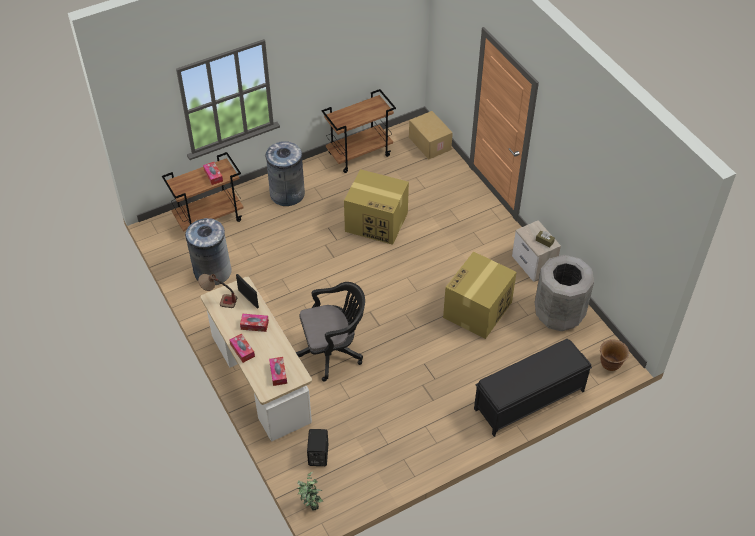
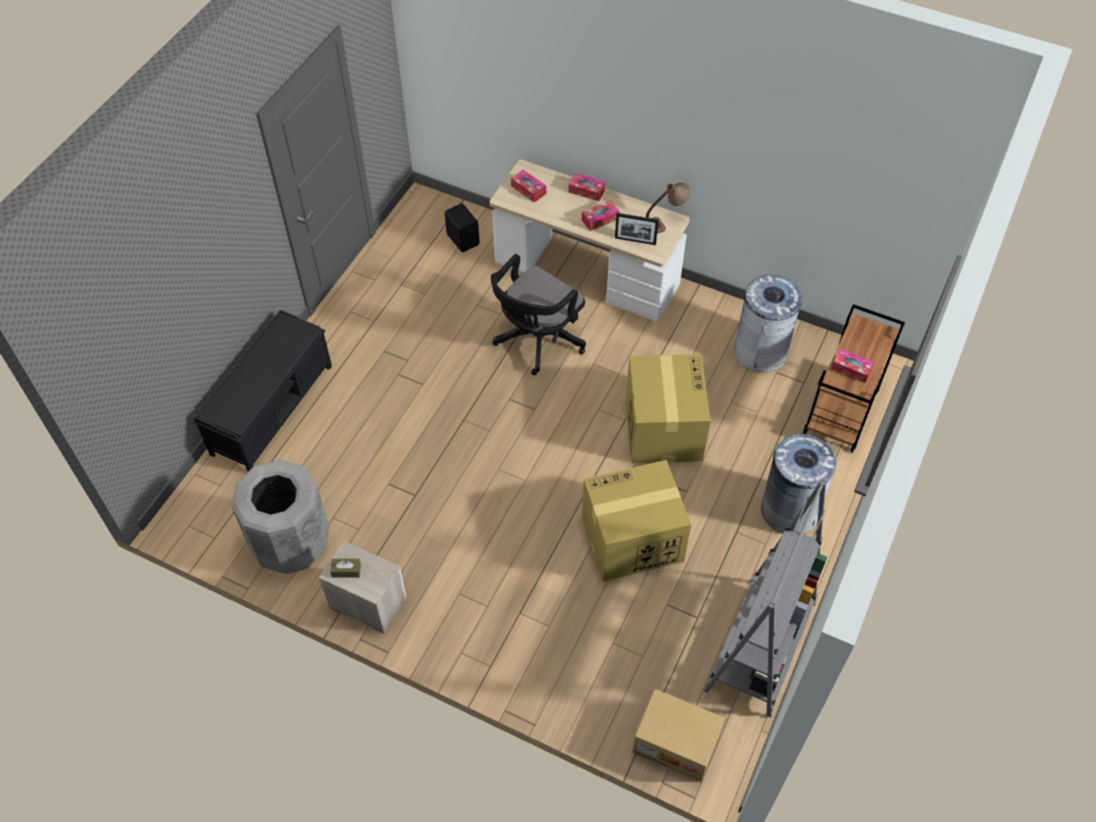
camera: 145 degrees right, 5 degrees up
potted plant [297,472,324,511] -> none
brown cart [321,89,396,173] -> grey bookcase [703,478,827,717]
cardboard box [443,251,517,339] -> cardboard box moved to [626,354,711,463]
brown planter [600,339,629,371] -> none

